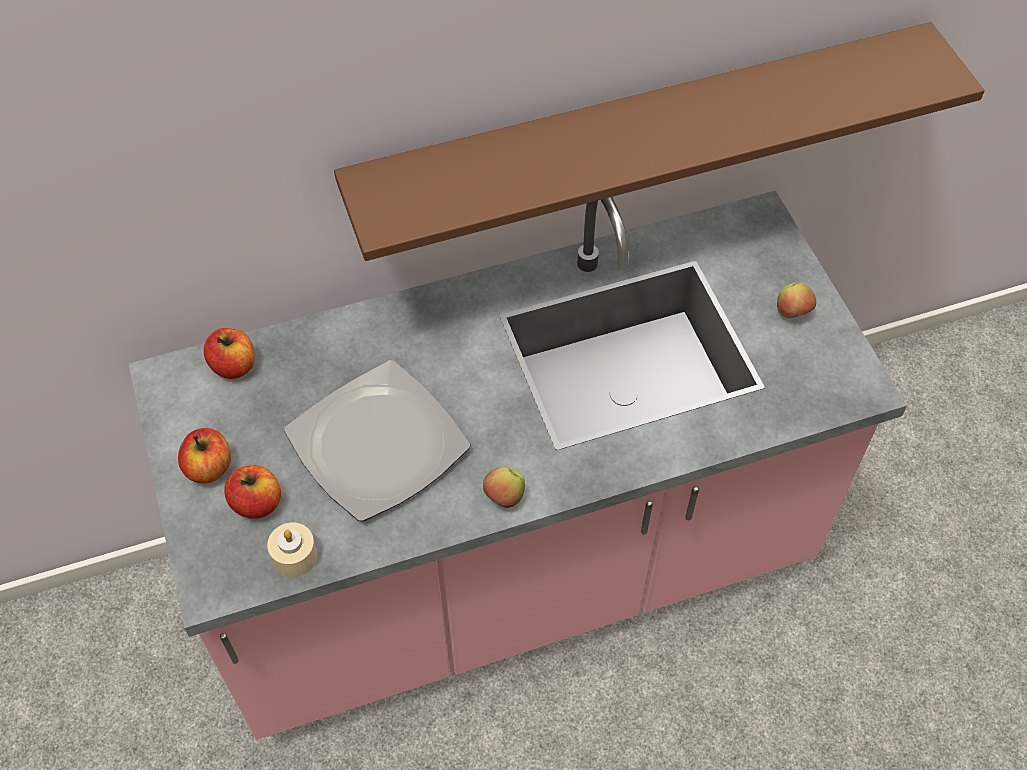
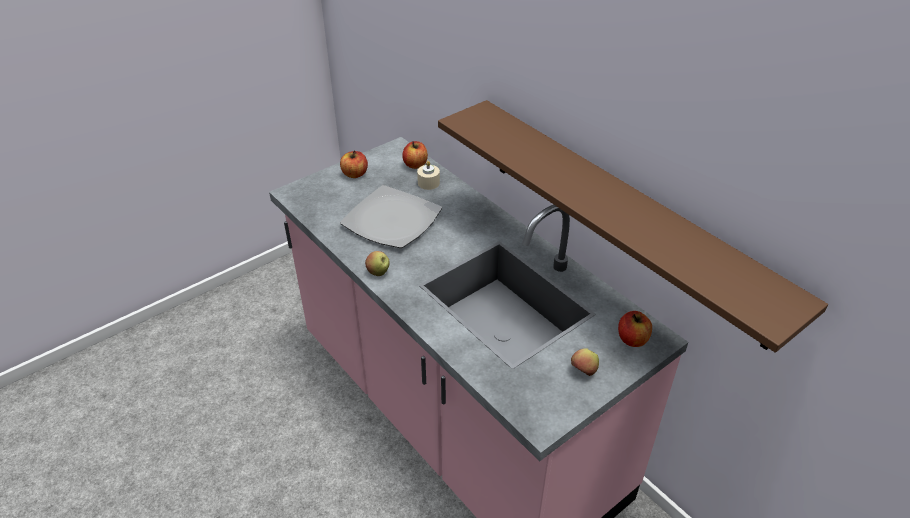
camera: 70 degrees right, 15 degrees down
apple [224,465,281,519] -> apple moved to [618,311,652,347]
beige candle [267,523,318,577] -> beige candle moved to [417,161,440,190]

